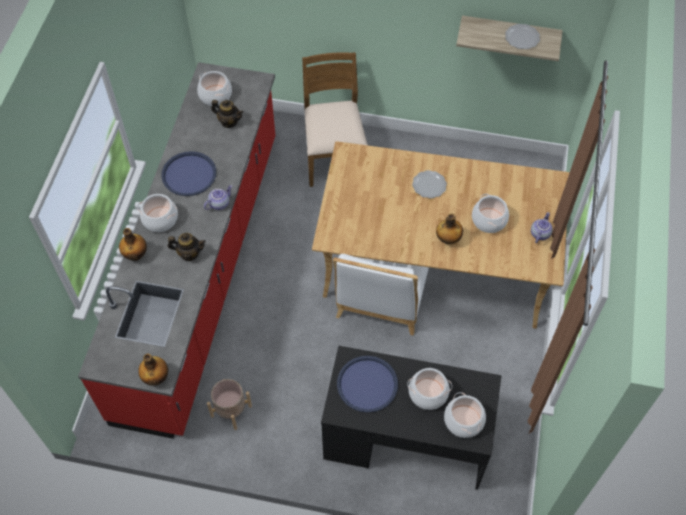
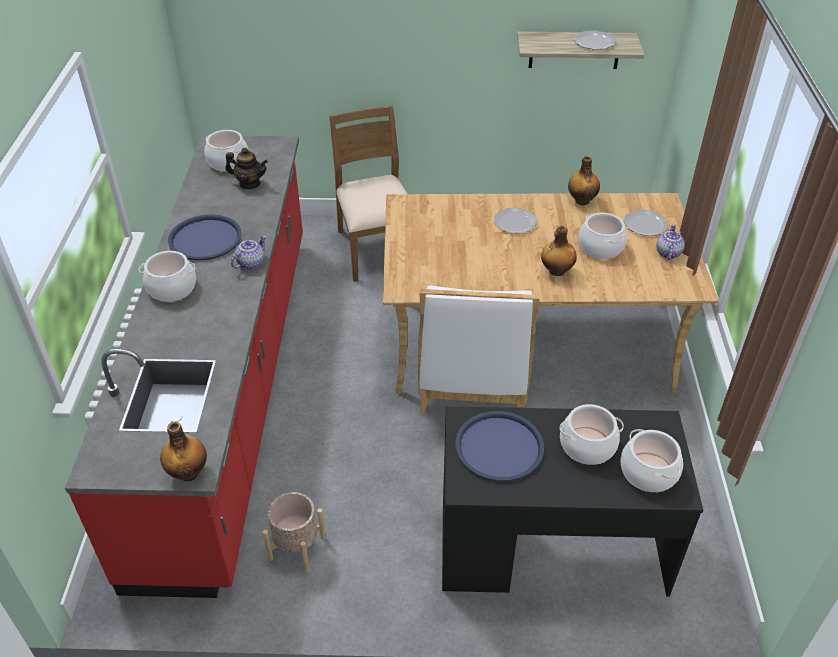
camera: 10 degrees left, 15 degrees down
bottle [119,228,147,261] -> bottle moved to [568,156,600,205]
teapot [168,233,206,261] -> none
none -> plate [623,210,668,236]

